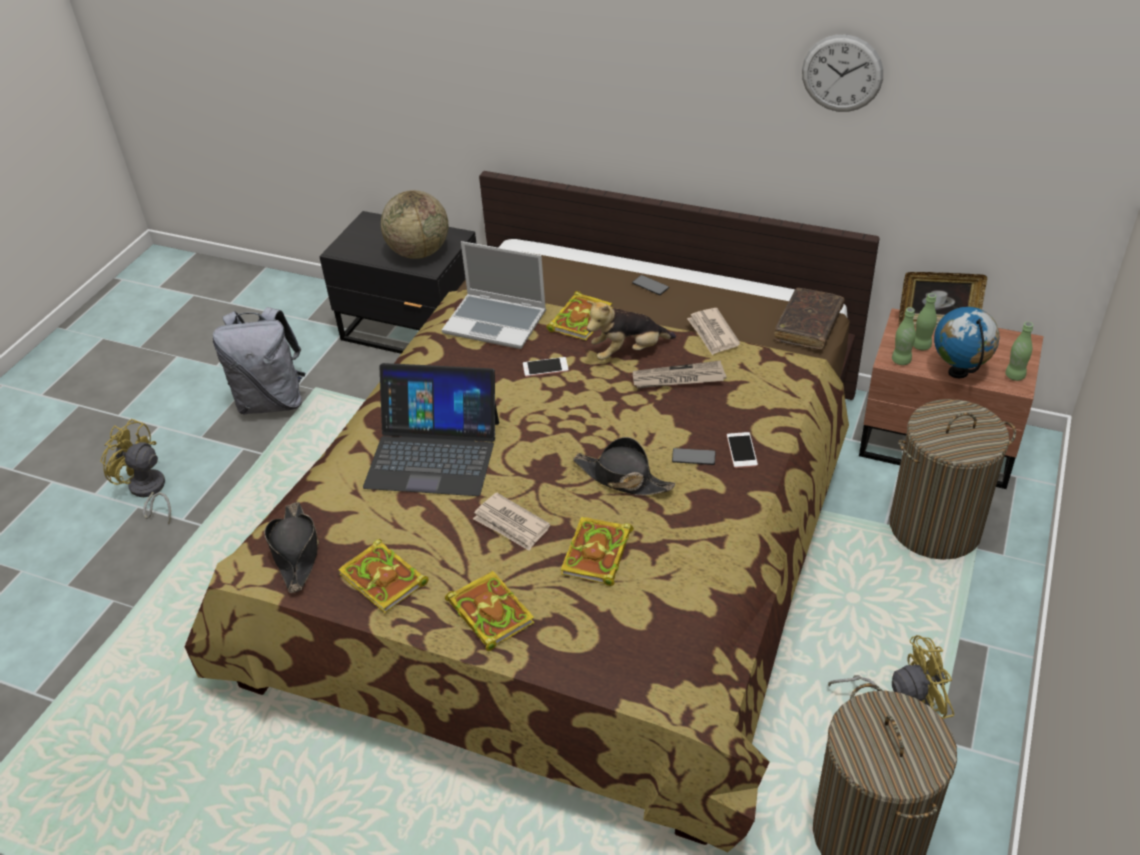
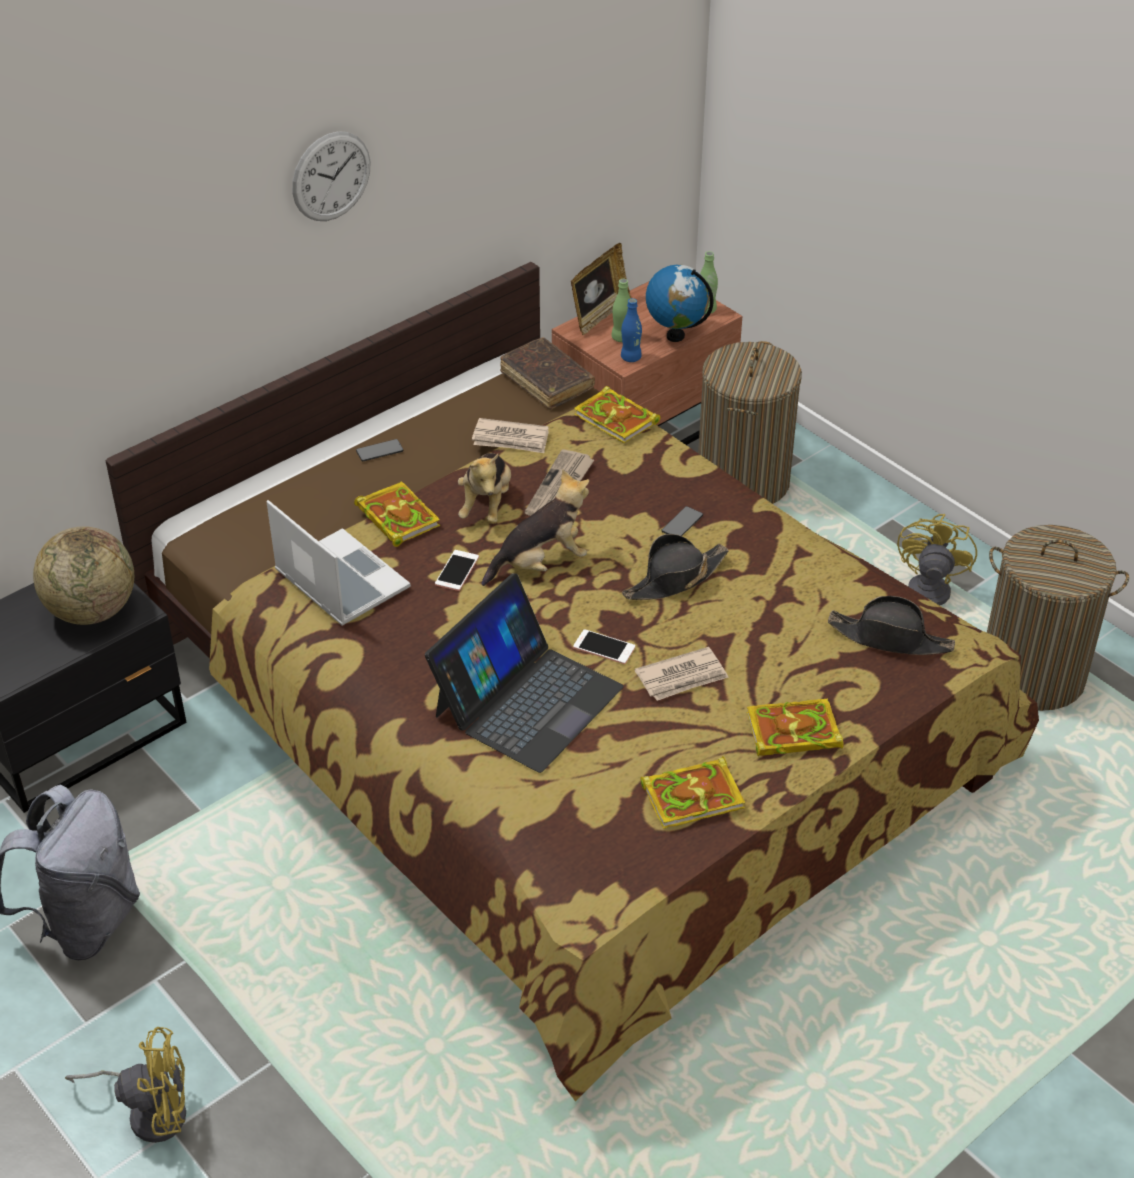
camera: 65 degrees left, 0 degrees up
yellow fan [100,419,171,524] -> yellow fan turned 150 degrees counterclockwise [65,1027,186,1143]
black hat [264,502,319,593] -> black hat moved to [828,596,955,655]
laptop [442,241,546,349] -> laptop turned 90 degrees counterclockwise [266,500,411,626]
book [560,517,634,586] -> book moved to [574,386,660,443]
phone [727,432,758,468] -> phone moved to [573,629,635,664]
wall clock [802,35,883,112] -> wall clock moved to [292,131,371,221]
green bottle [892,307,916,365] -> blue bottle [621,298,642,362]
none -> plush toy [482,470,589,586]

